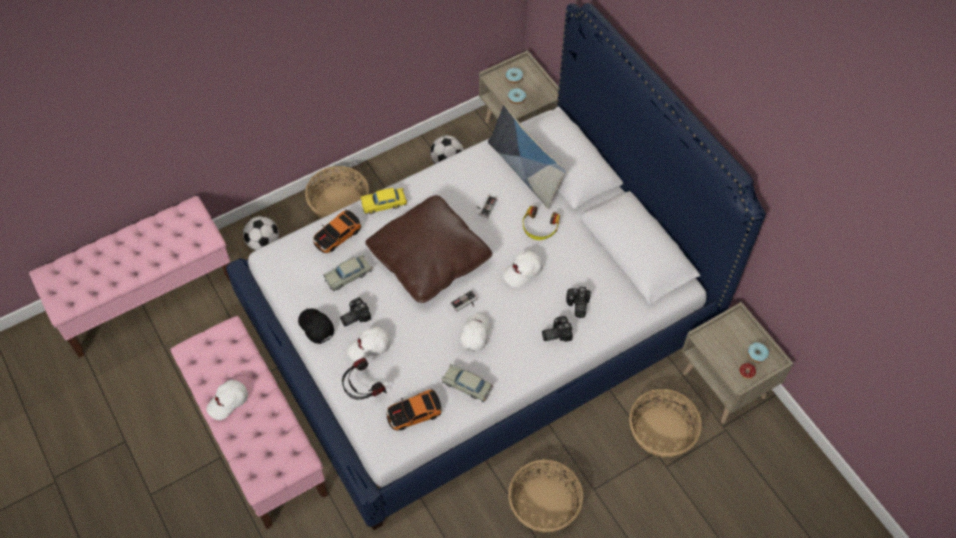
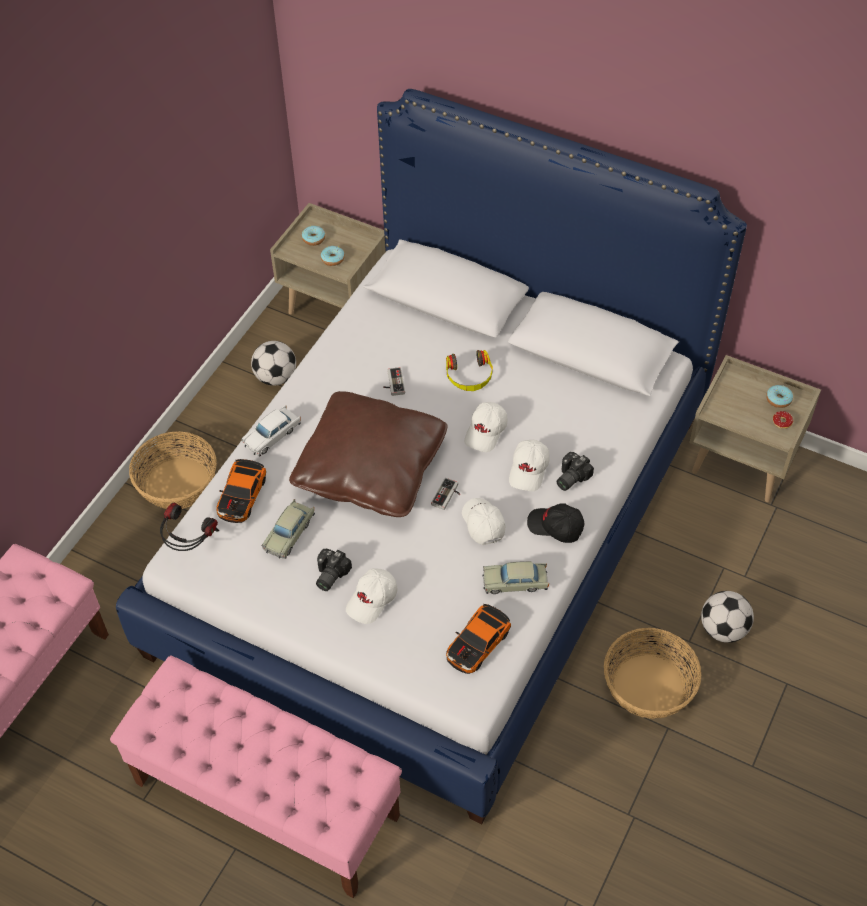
camera: 30 degrees left, 5 degrees down
white cap [206,380,248,420] -> white cap moved to [509,440,550,491]
football [243,216,279,251] -> football moved to [701,591,754,643]
black cap [298,309,334,344] -> black cap moved to [527,503,585,543]
headphones [342,358,387,400] -> headphones moved to [160,503,219,551]
yellow toy car [361,188,407,214] -> white toy car [241,405,301,456]
pillow [488,105,566,209] -> none
camera [566,287,591,318] -> none
basket [629,389,702,458] -> none

